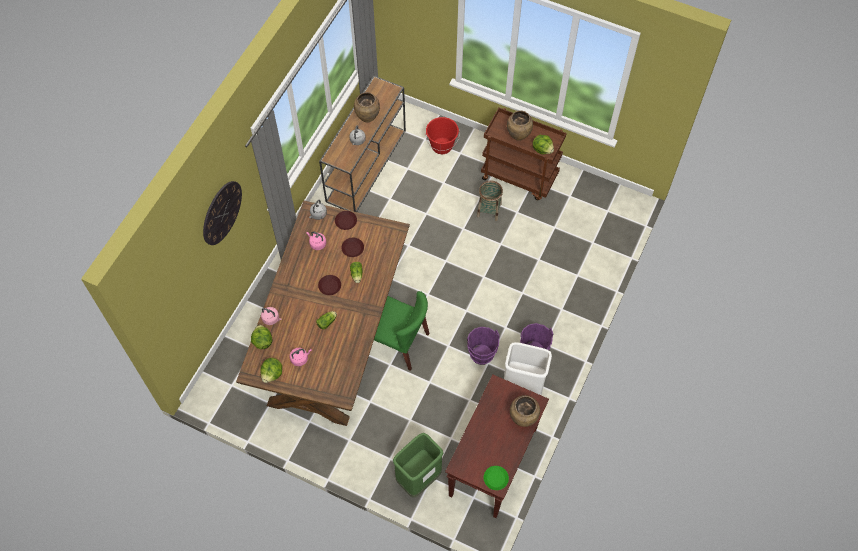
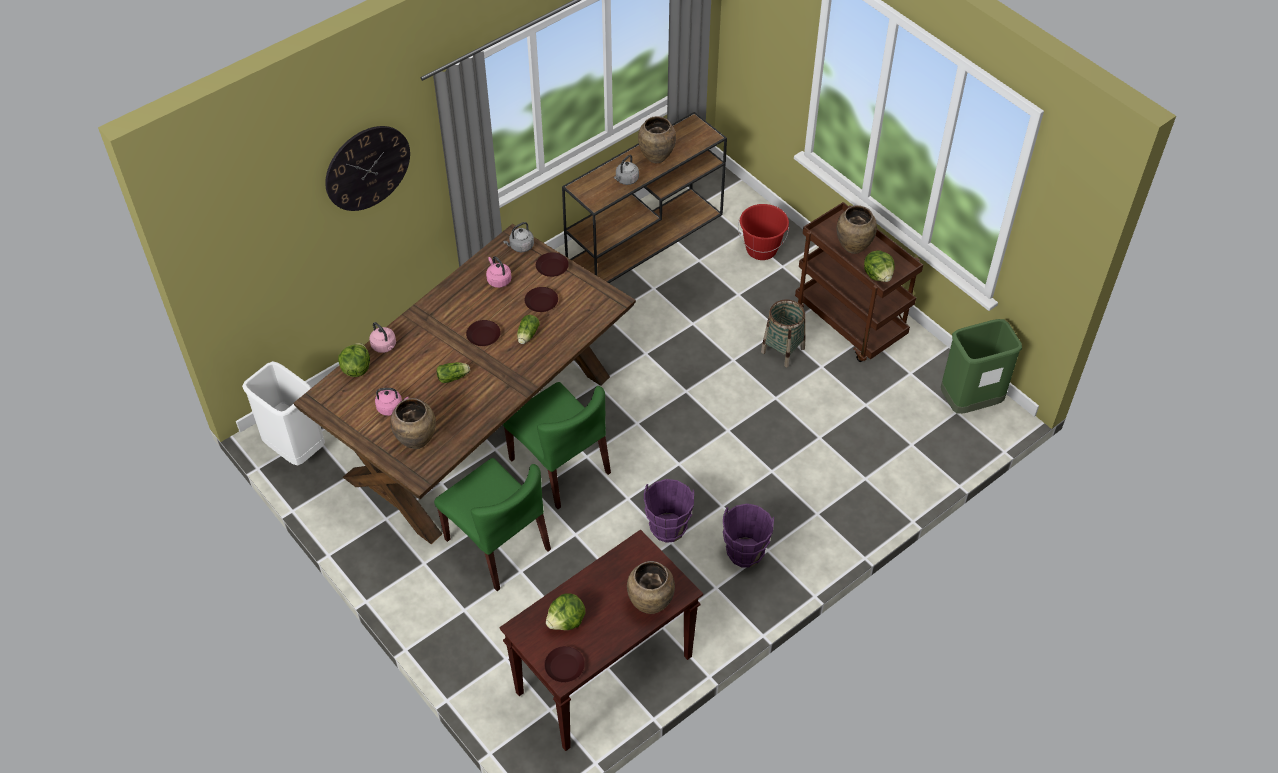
camera: 25 degrees right, 10 degrees down
lettuce [260,358,282,383] -> lettuce moved to [546,593,585,630]
green trash can [393,433,443,498] -> green trash can moved to [941,319,1022,414]
green plate [484,466,509,490] -> brown plate [544,646,585,682]
white trash can [504,342,552,395] -> white trash can moved to [242,361,325,465]
none -> brown vase [390,398,436,449]
none -> green chair [434,458,551,591]

